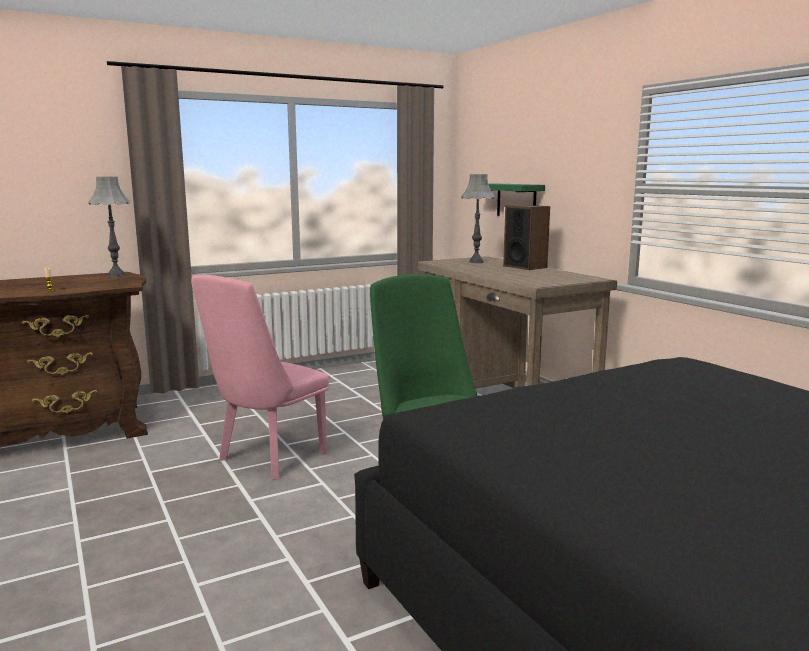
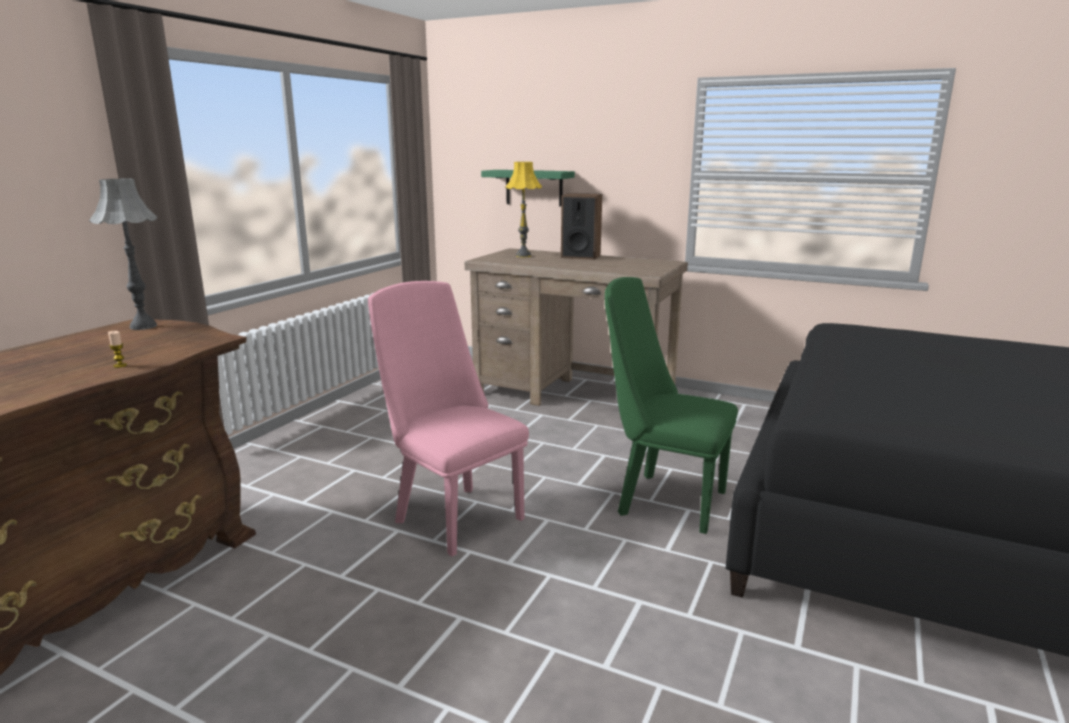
camera: 35 degrees left, 5 degrees up
pink chair [191,275,329,480] -> pink chair turned 135 degrees clockwise [368,281,529,557]
grey table lamp [461,174,495,263] -> yellow table lamp [505,162,542,257]

